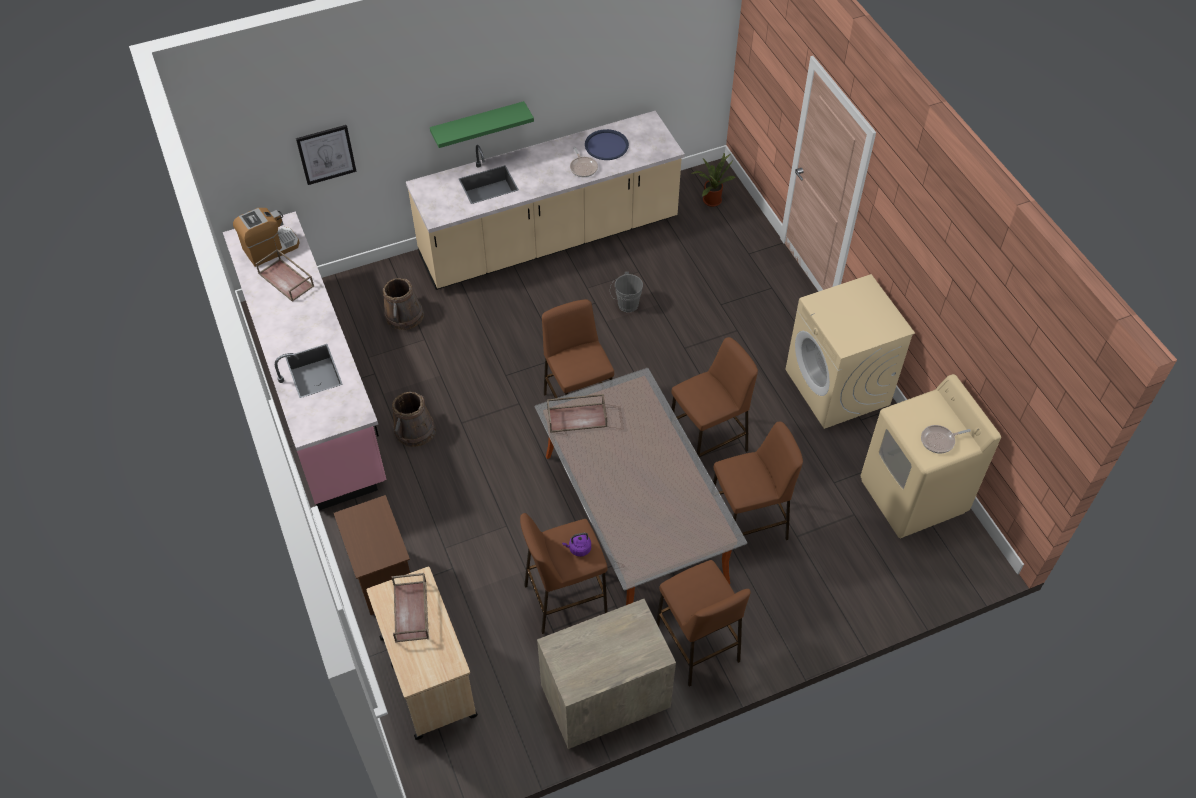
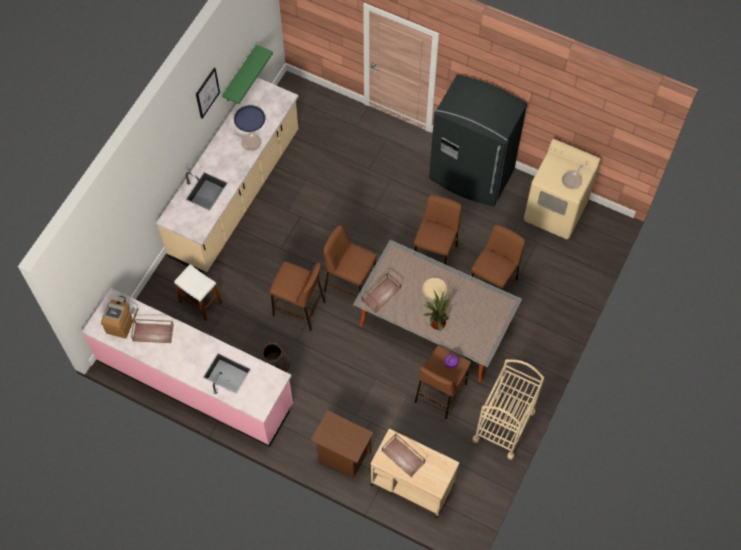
camera: 40 degrees left, 10 degrees up
picture [296,125,357,185] -> picture moved to [196,68,220,119]
brown bucket [383,278,424,330] -> white stool [174,264,222,321]
green shelf [430,101,534,148] -> green shelf moved to [222,45,273,104]
dresser [537,599,676,749] -> beige cart [472,359,544,460]
grey bucket [610,272,643,313] -> none
brown stool [656,560,751,687] -> brown stool moved to [270,262,325,331]
potted plant [692,153,736,207] -> potted plant moved to [422,291,450,332]
beige washing machine [785,274,915,429] -> grey fridge [429,75,527,207]
none -> beige plate [423,278,448,300]

